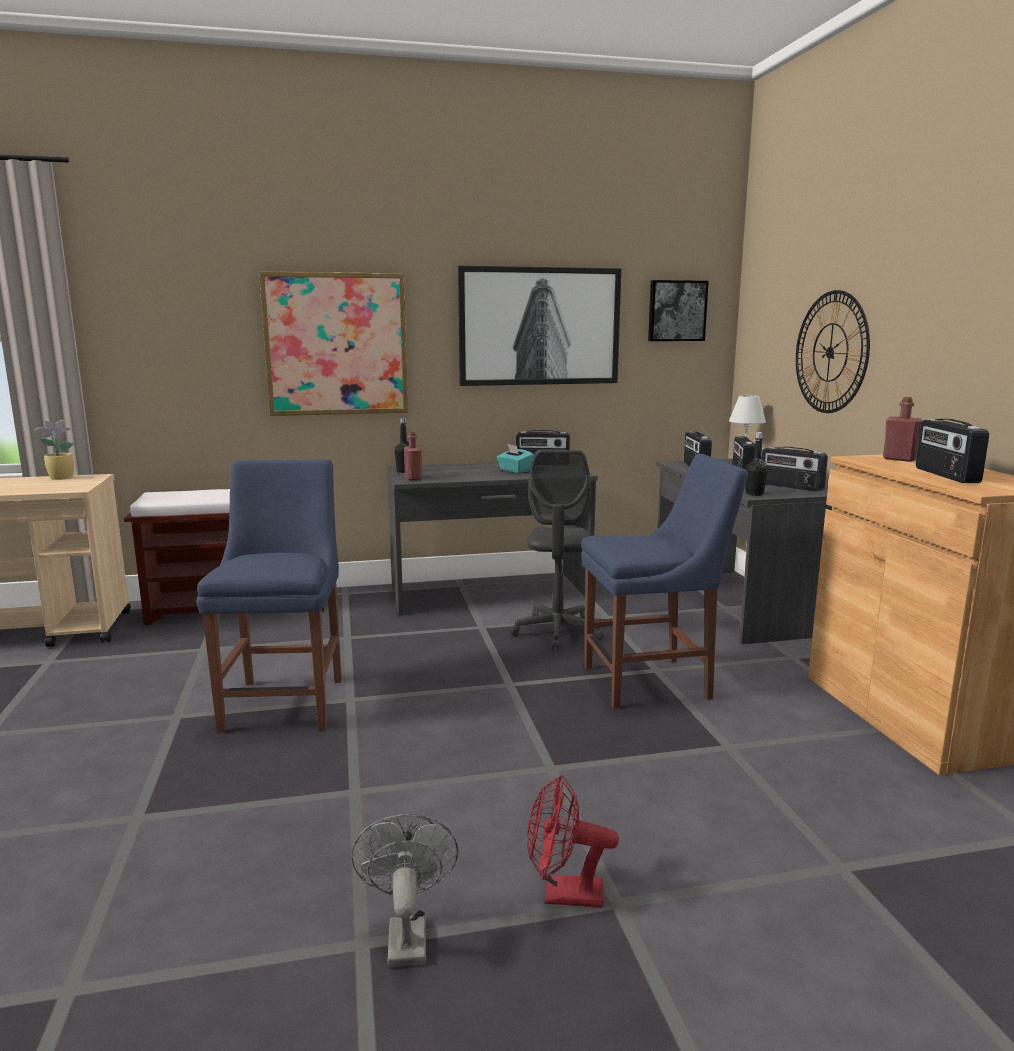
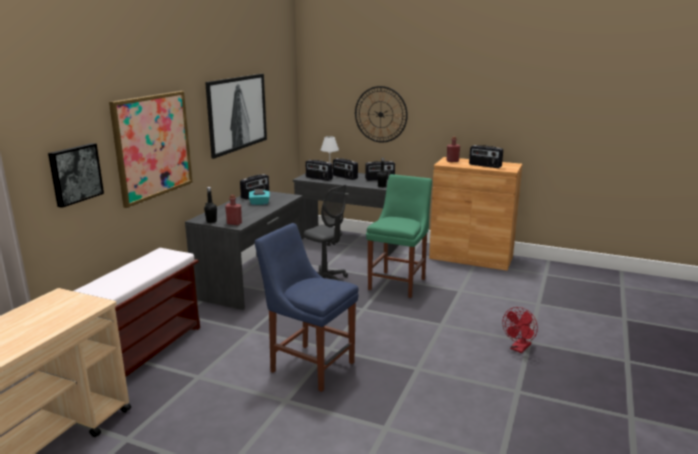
camera: 55 degrees left, 5 degrees up
potted plant [34,420,74,480] -> none
grey fan [351,814,459,967] -> none
blue chair [581,454,748,709] -> green chair [366,174,432,298]
picture [648,280,709,341] -> picture moved to [48,143,104,208]

